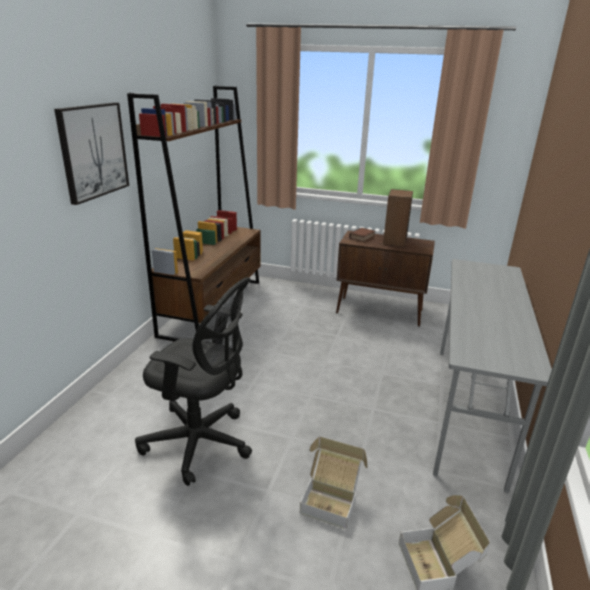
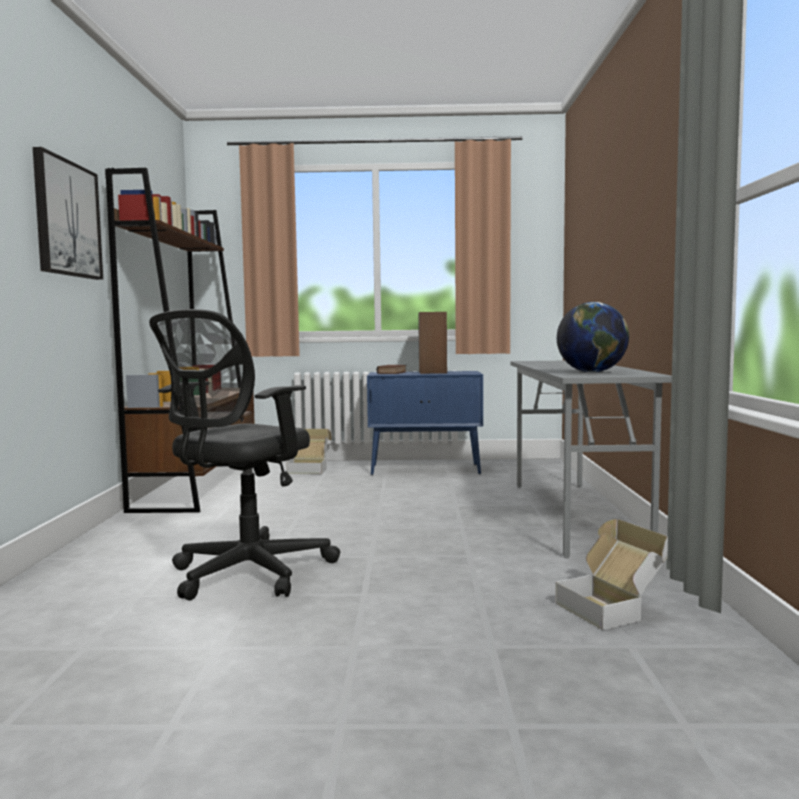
camera: 15 degrees left, 20 degrees down
black office chair [135,277,252,486] -> black office chair turned 120 degrees clockwise [149,309,340,600]
cardboard box [300,436,368,529] -> cardboard box moved to [287,429,332,474]
brown cabinet [336,230,435,327] -> blue cabinet [367,371,483,475]
none -> globe [557,302,629,373]

